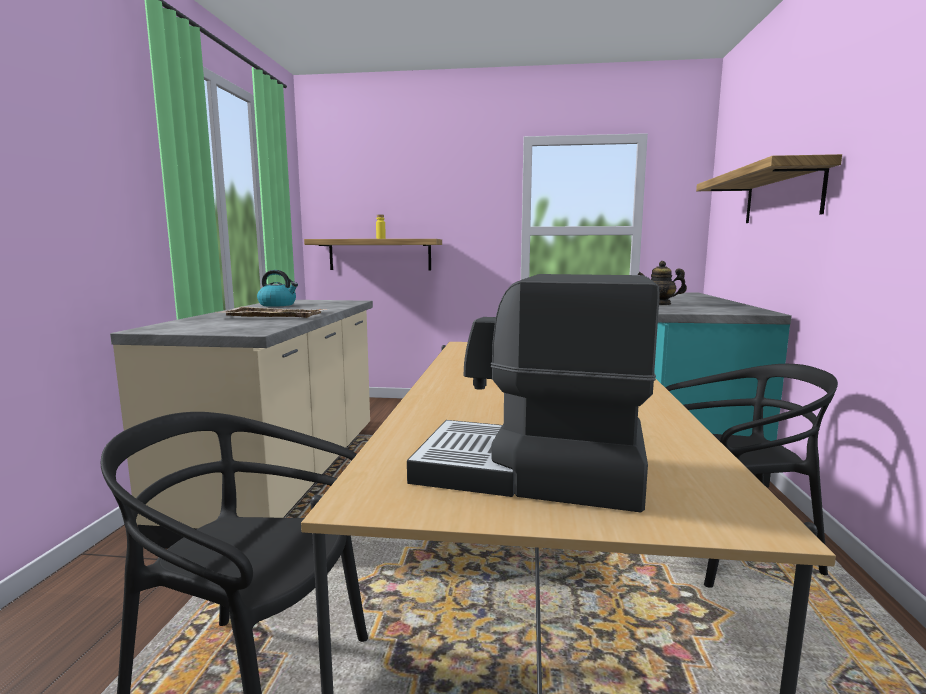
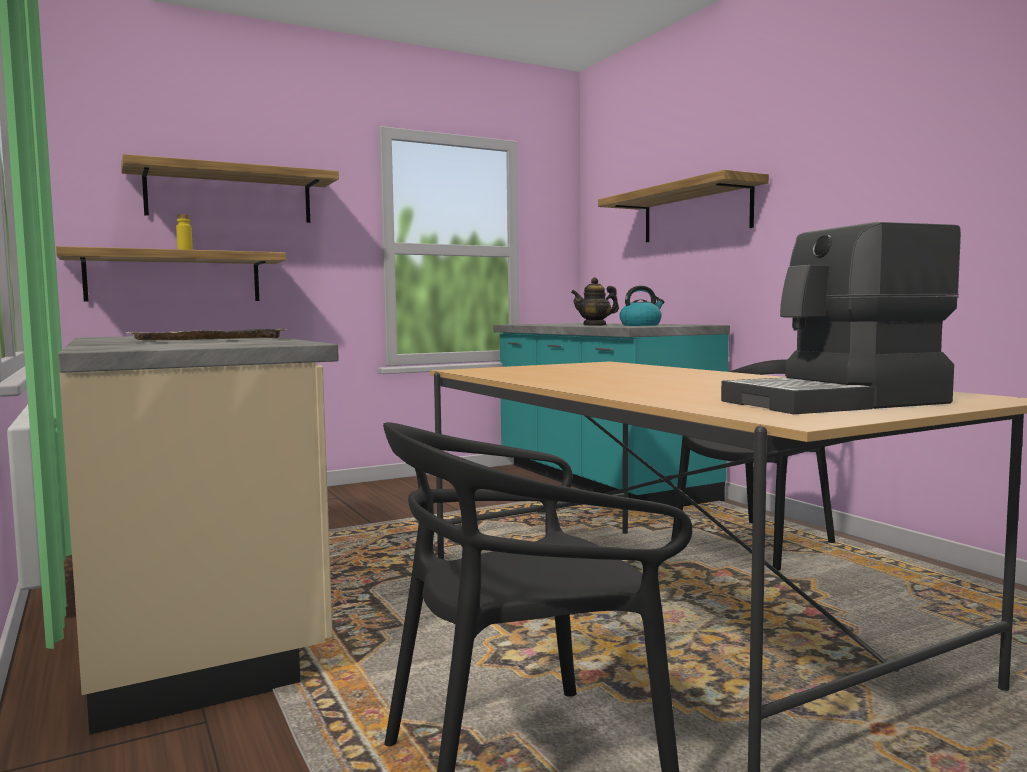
camera: 35 degrees left, 5 degrees down
kettle [257,270,298,307] -> kettle moved to [620,286,664,326]
none -> shelf [121,154,339,223]

